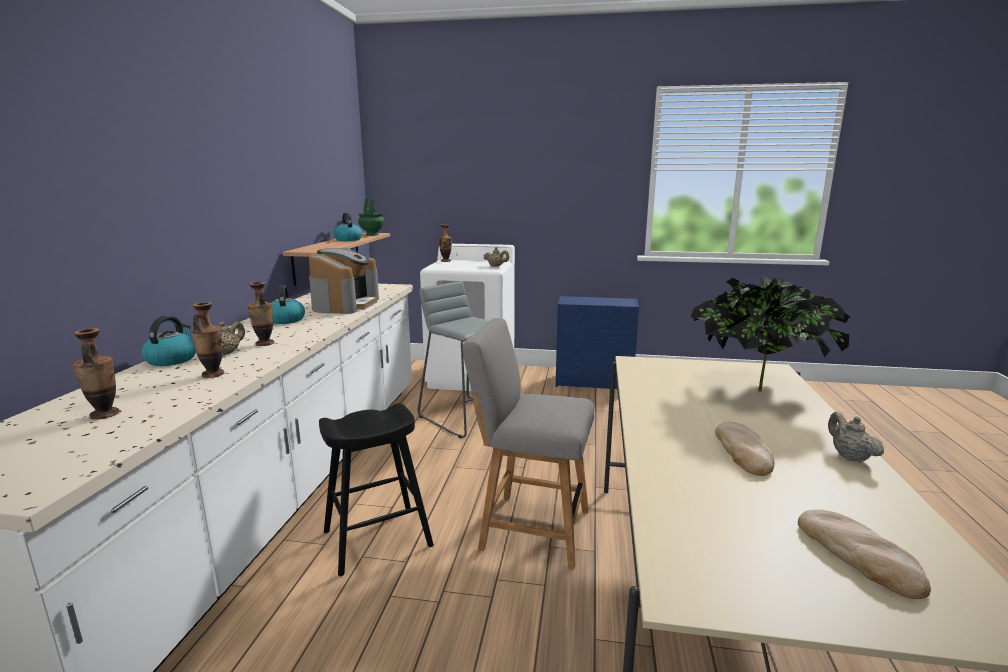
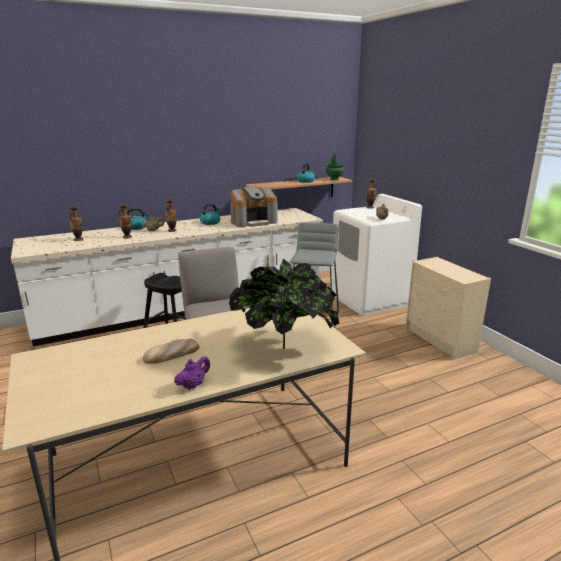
camera: 55 degrees right, 5 degrees up
blue dresser [555,296,639,389] -> beige dresser [405,257,491,360]
bread [798,509,931,599] -> none
beige teapot [828,411,884,462] -> purple teapot [174,356,210,390]

